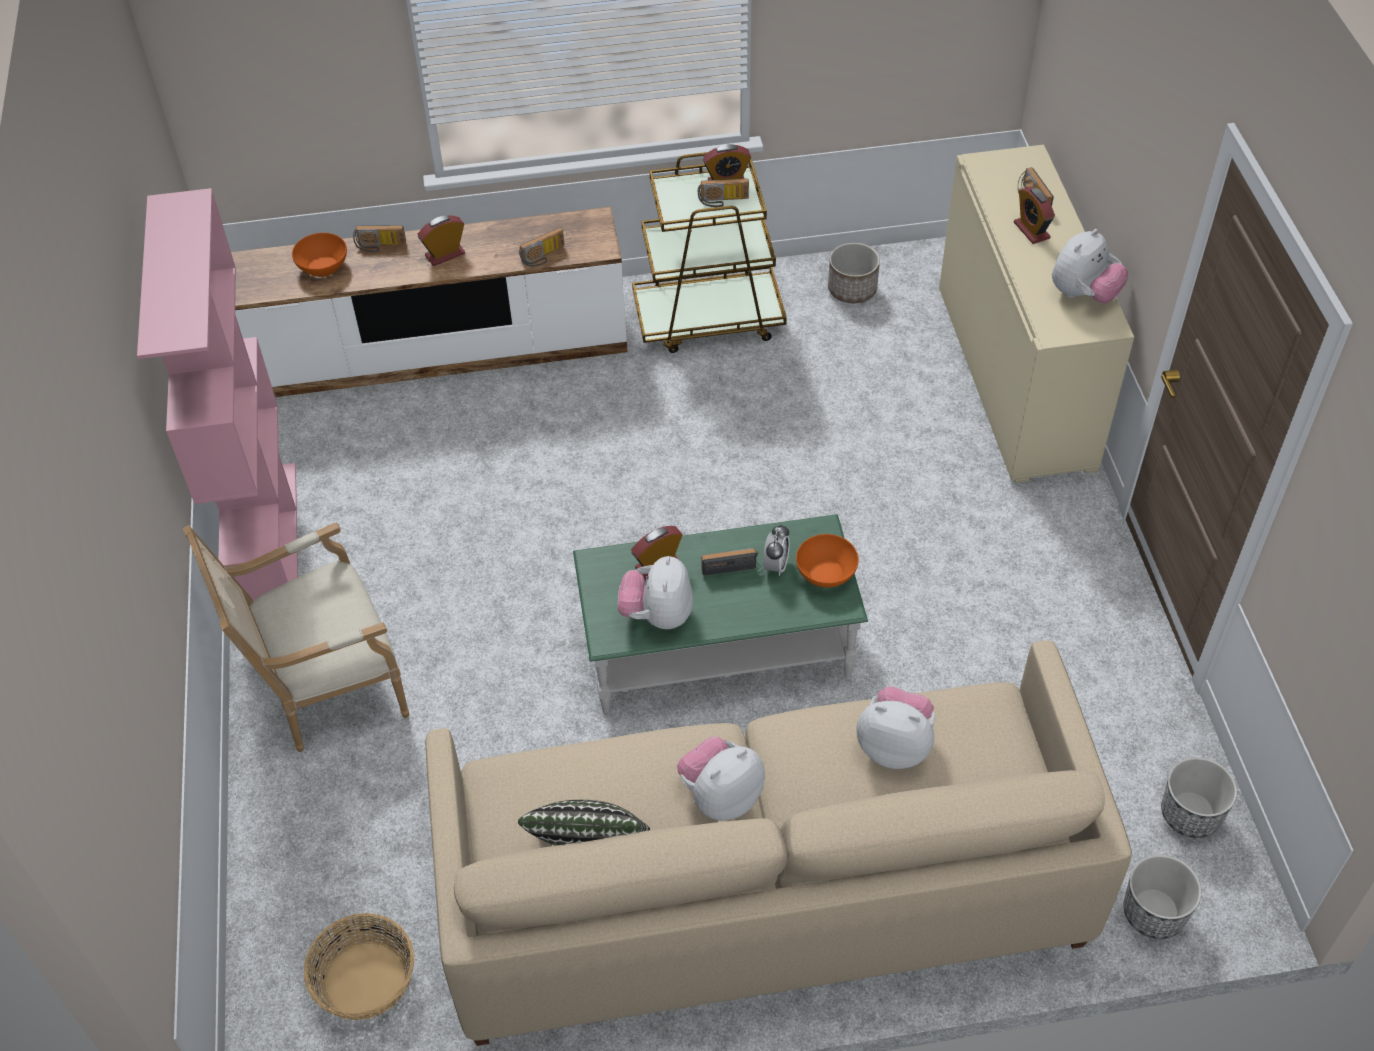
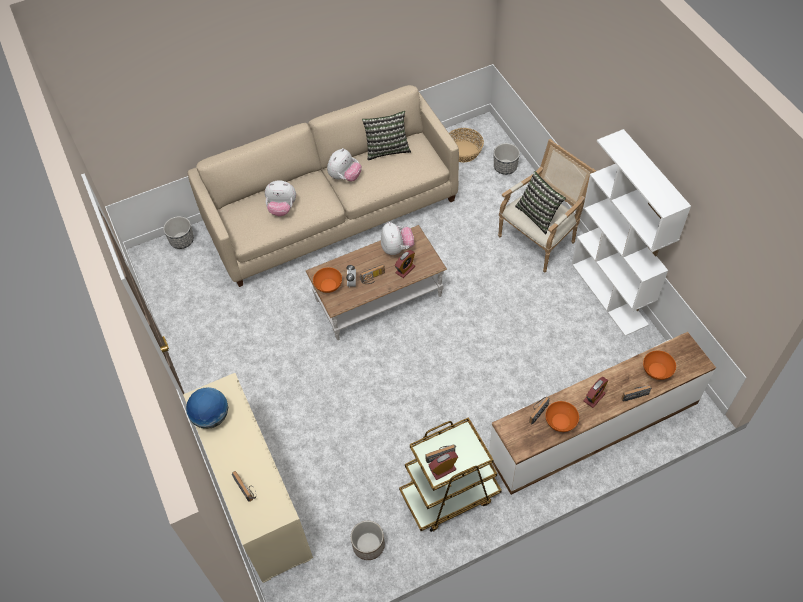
camera: 165 degrees right, 5 degrees up
pink bookcase [137,188,298,602] -> white bookcase [572,129,691,336]
green coffee table [573,514,868,713] -> brown coffee table [306,225,447,340]
alarm clock [1014,187,1055,244] -> none
plush toy [1052,229,1128,303] -> globe [186,387,228,429]
planter [1161,757,1237,838] -> planter moved to [494,143,520,175]
none -> pillow [515,171,566,235]
none -> orange bowl [545,401,579,432]

